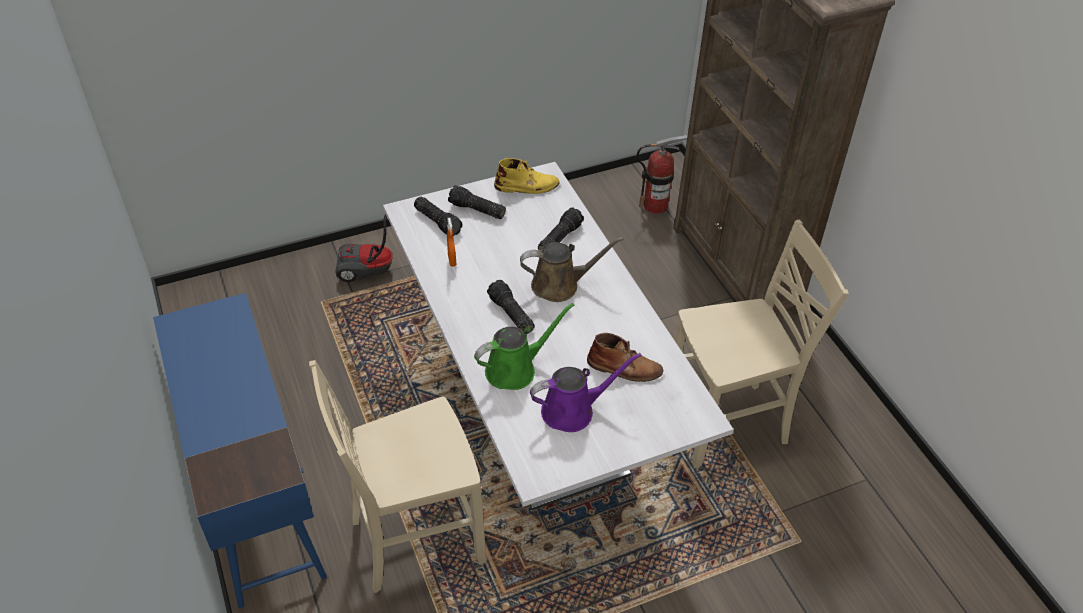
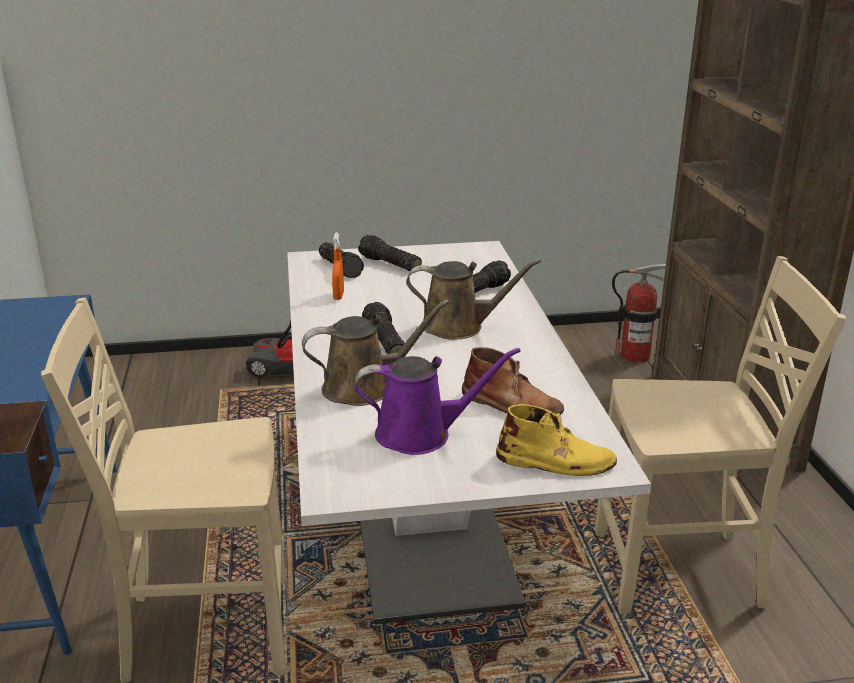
camera: 15 degrees right, 20 degrees down
green watering can [474,303,575,390] -> brown watering can [302,300,450,406]
yellow boot [494,158,559,194] -> yellow boot moved to [496,404,617,476]

